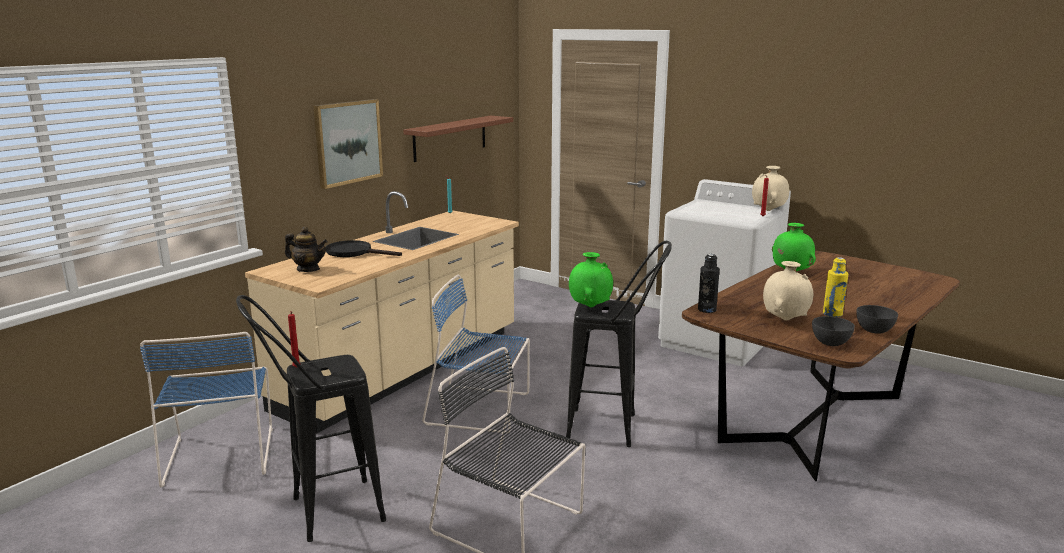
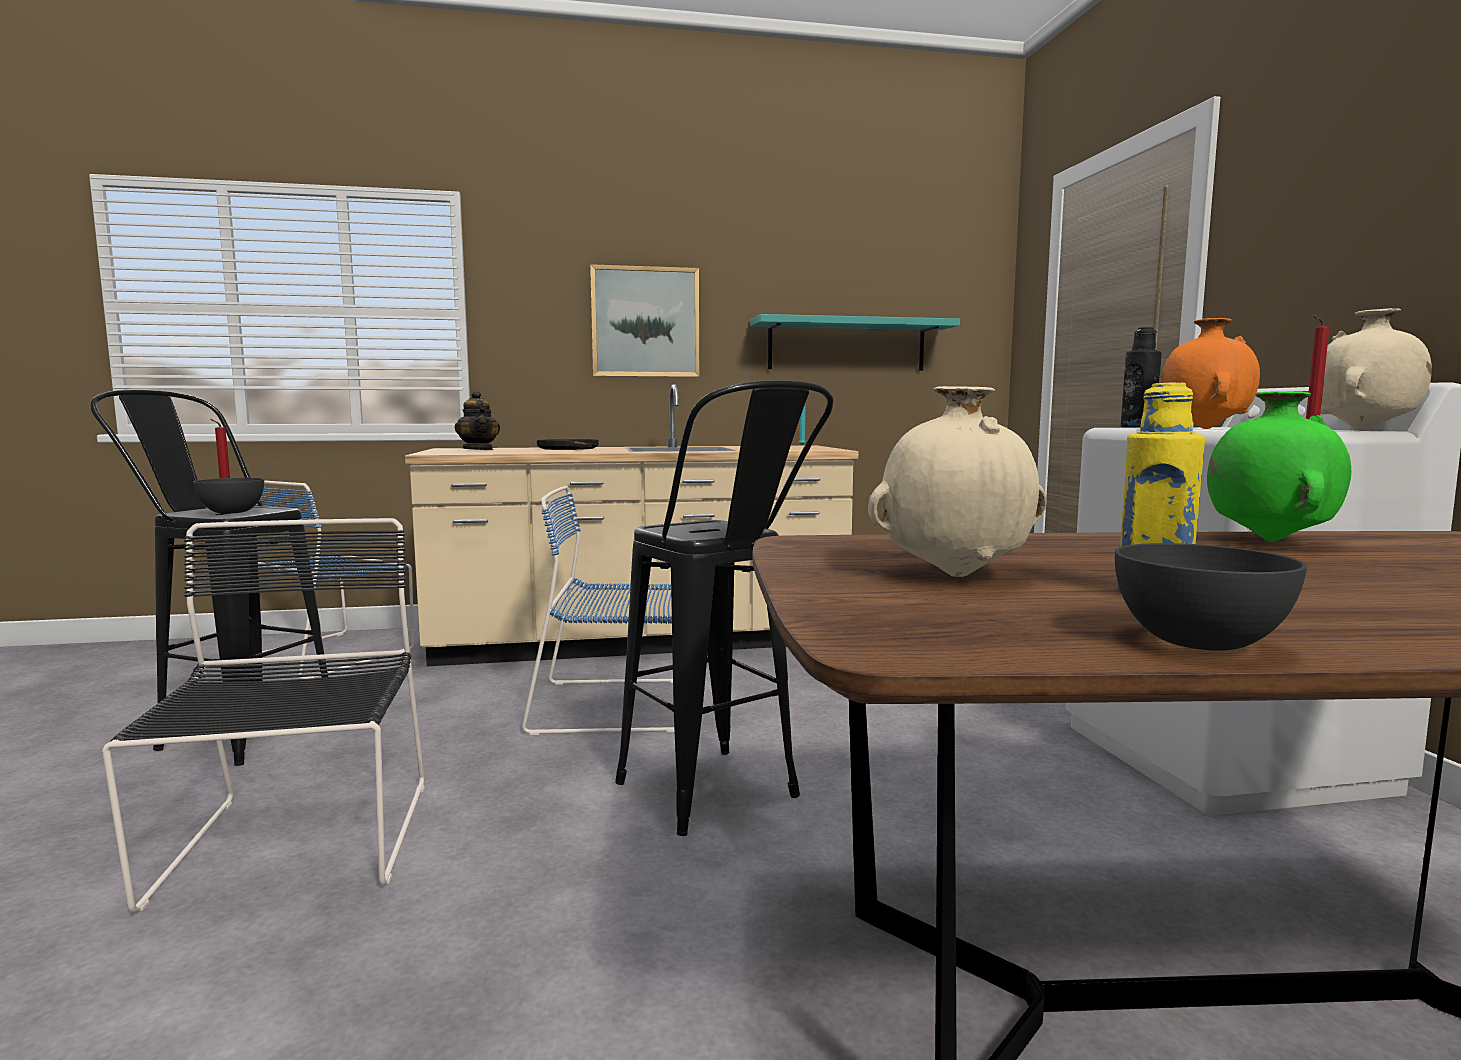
camera: 45 degrees right, 10 degrees down
brown shelf [403,116,513,162] -> turquoise shelf [750,314,960,371]
blue chair [422,274,530,434] -> blue chair turned 60 degrees counterclockwise [522,486,674,735]
green vase [569,252,613,307] -> none
black bottle [698,254,720,313] -> black bottle moved to [1121,327,1162,427]
grey bowl [812,316,855,346] -> grey bowl moved to [193,478,264,514]
none -> orange vase [1160,318,1260,429]

